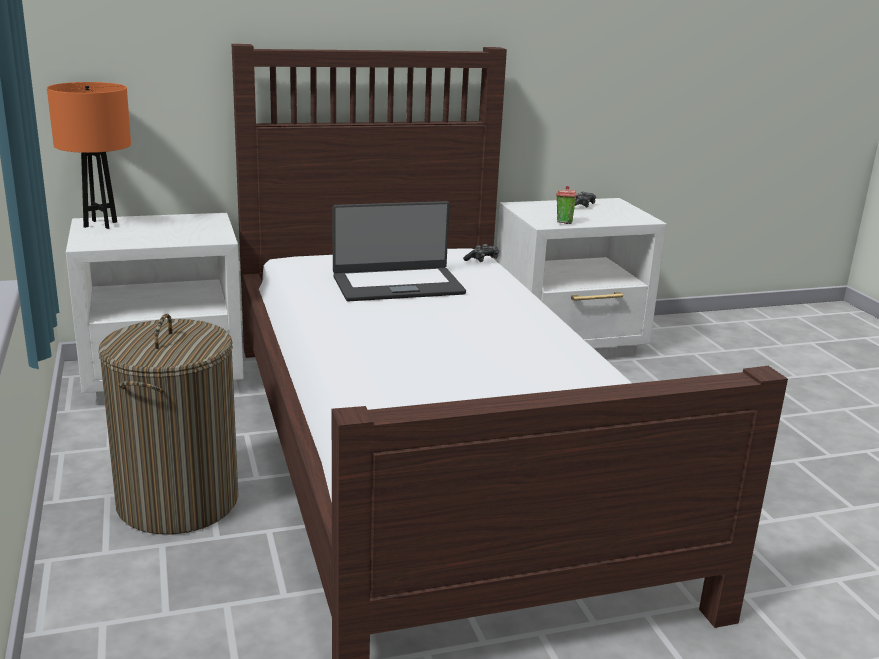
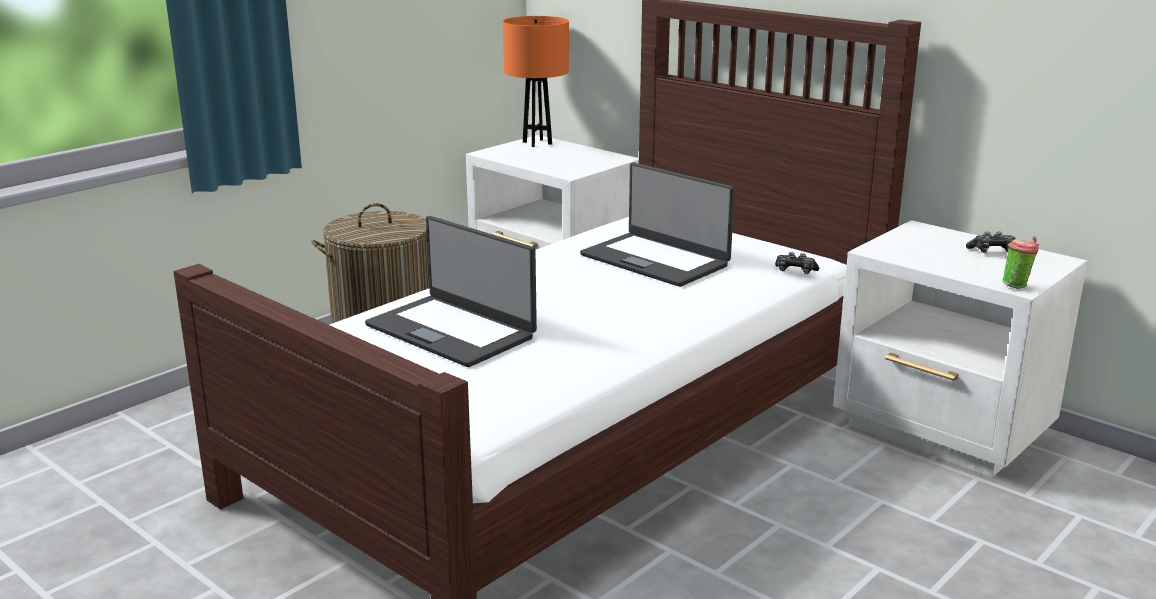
camera: 60 degrees right, 0 degrees up
cup [556,186,577,224] -> cup moved to [1002,236,1039,289]
none -> laptop [365,216,537,367]

